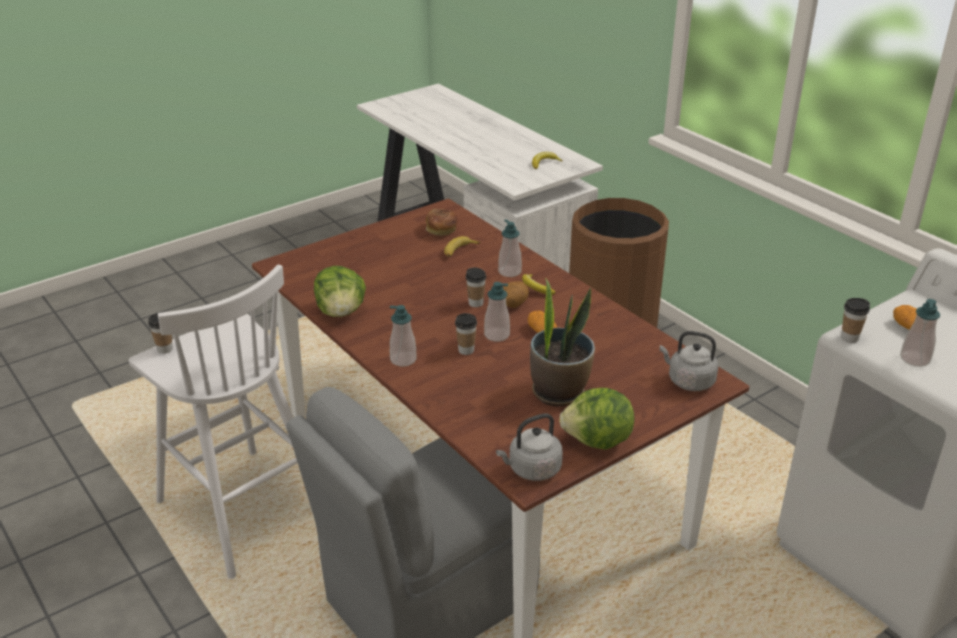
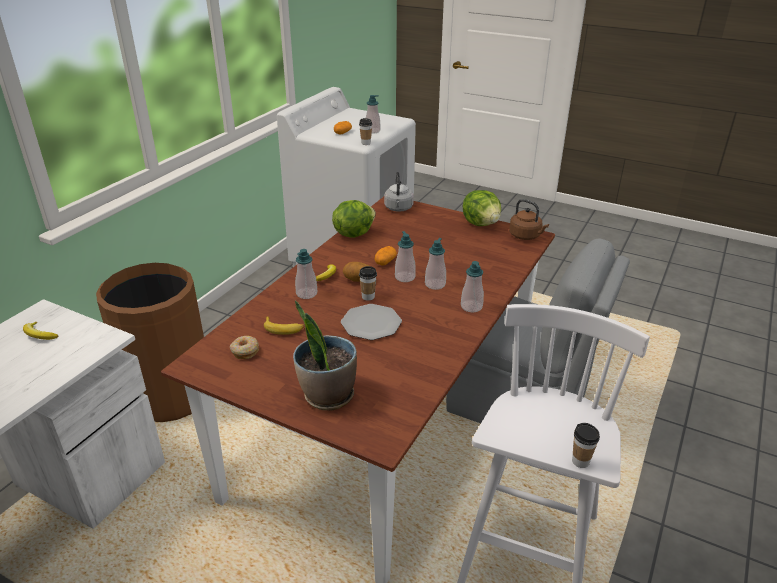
camera: 115 degrees left, 0 degrees up
lettuce [314,266,366,317] -> lettuce moved to [332,200,376,238]
bread [426,209,457,236] -> donut [230,336,259,359]
cup [455,313,477,355] -> soap dispenser [425,238,446,290]
grey kettle [496,413,563,481] -> brown kettle [509,199,549,240]
potted plant [530,278,595,406] -> potted plant moved to [293,300,357,411]
none -> plate [341,304,402,340]

